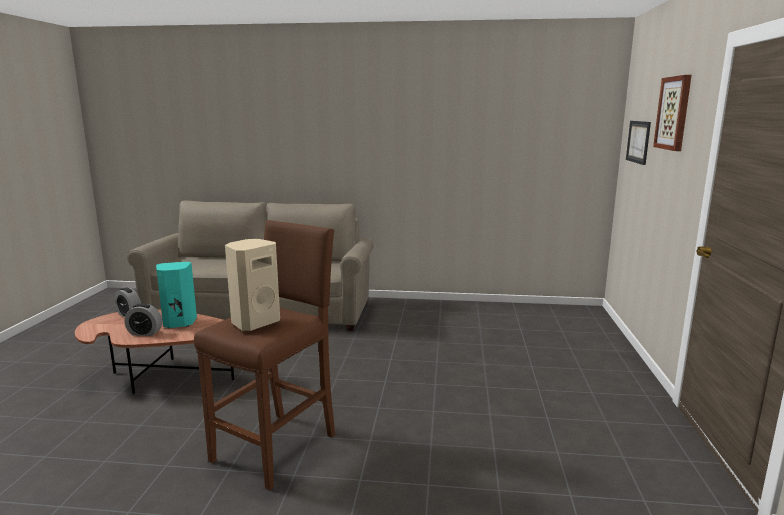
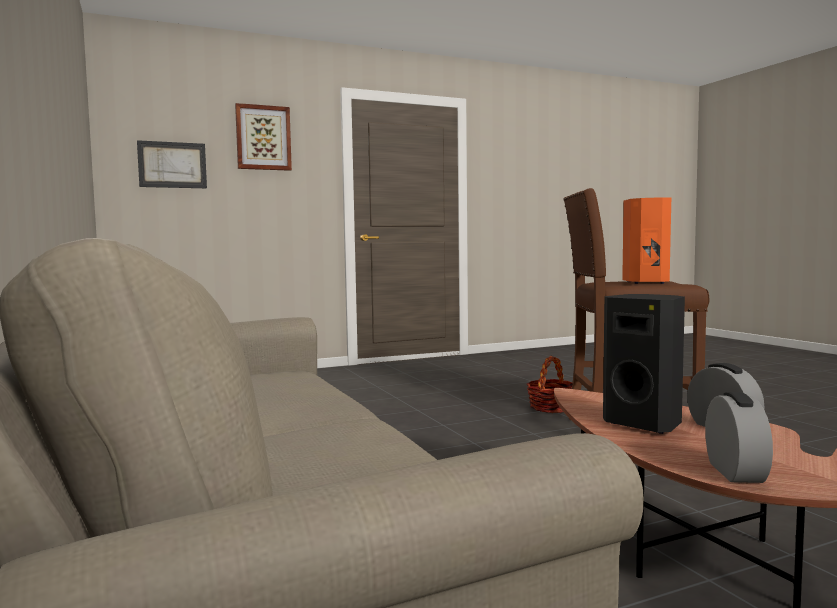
camera: 120 degrees left, 10 degrees down
turquoise speaker [156,262,197,328] -> black speaker [603,294,685,434]
beige speaker [225,239,280,331] -> orange speaker [622,197,671,284]
none -> basket [527,356,572,413]

